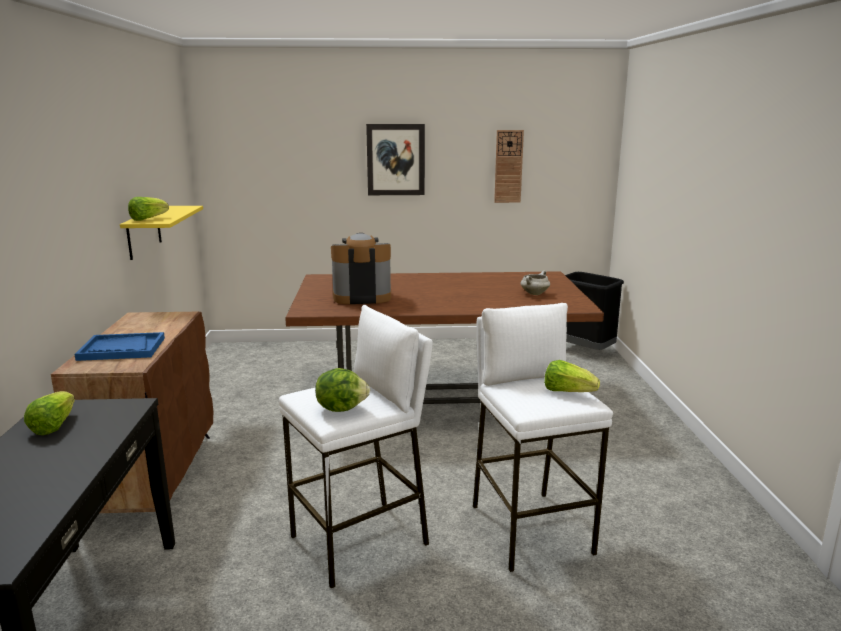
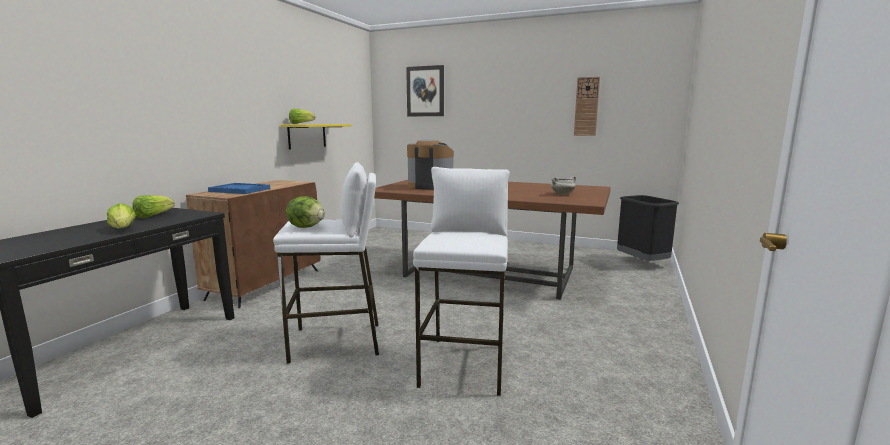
camera: 25 degrees right, 5 degrees down
picture [366,124,425,195] -> picture moved to [406,65,444,116]
lettuce [544,360,600,392] -> lettuce moved to [107,204,136,228]

